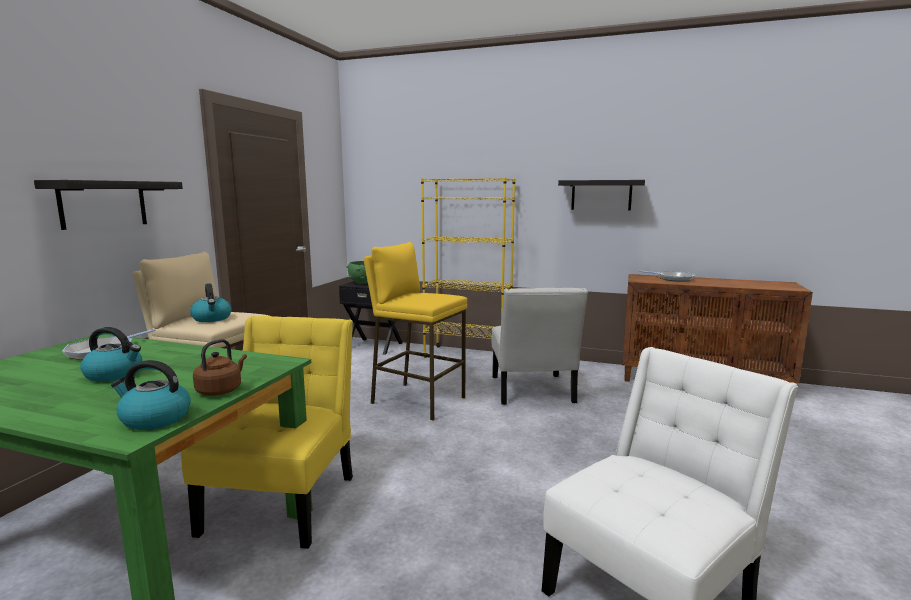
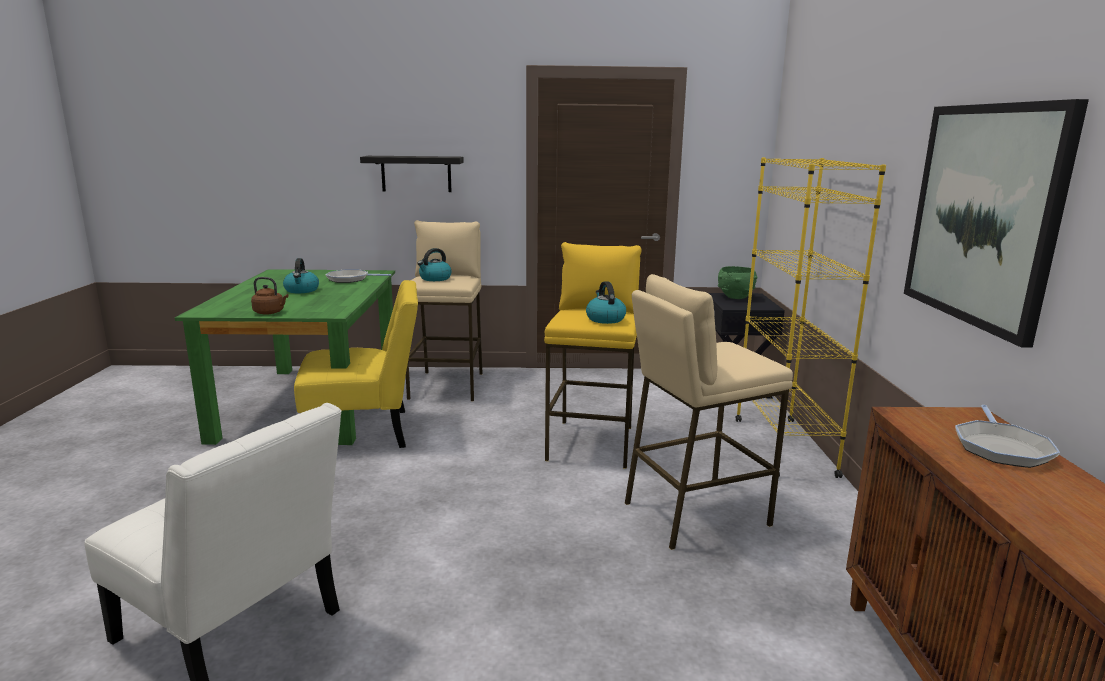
camera: 70 degrees right, 5 degrees up
kettle [111,360,191,430] -> kettle moved to [586,281,626,324]
white chair [492,288,588,405] -> beige stool [625,274,793,550]
black shelf [558,180,645,210] -> picture [904,99,1089,348]

